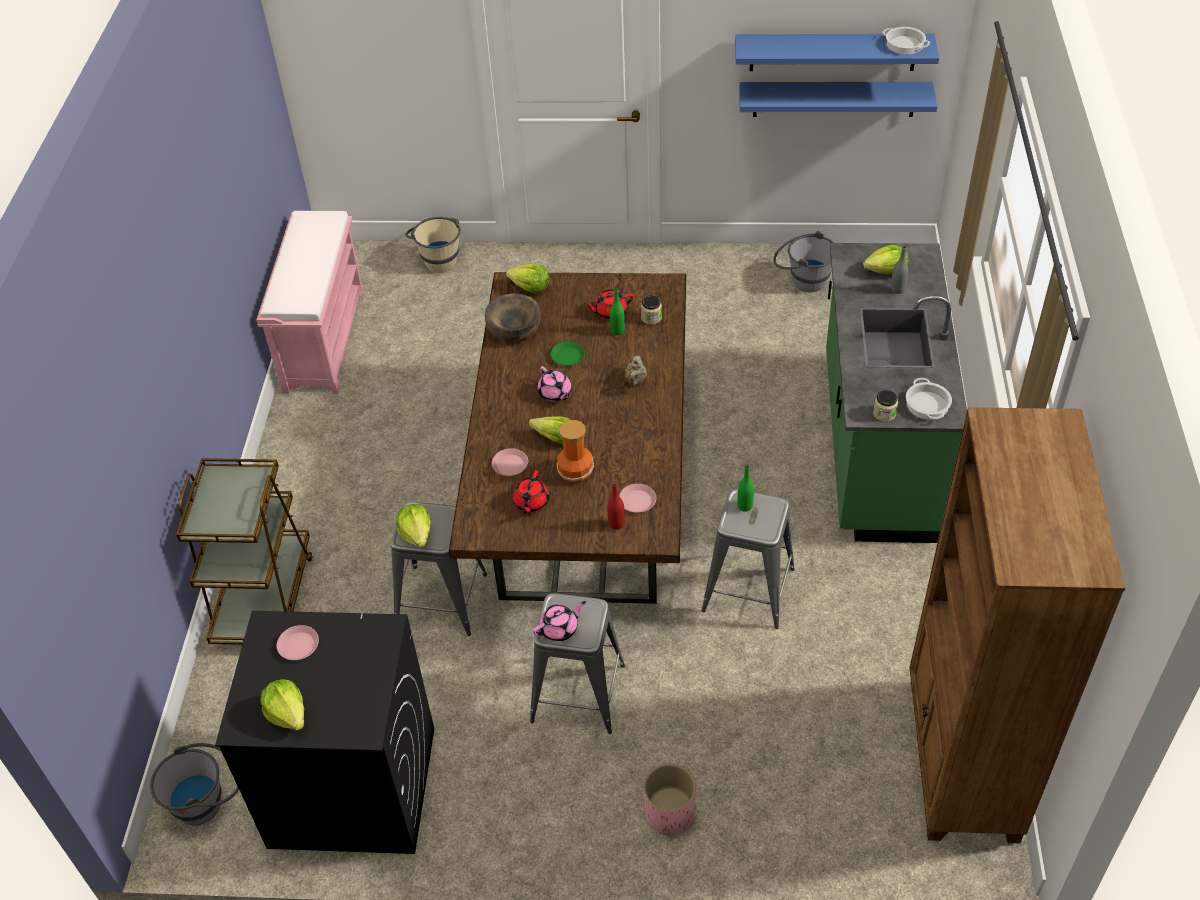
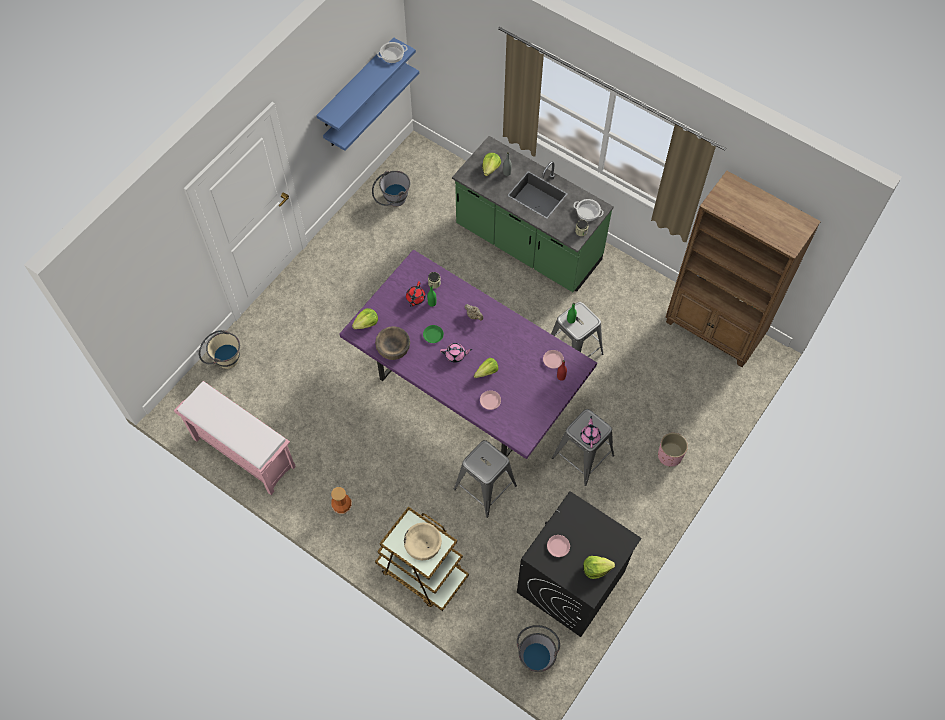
camera: 60 degrees left, 15 degrees up
lettuce [396,504,431,548] -> none
brown dining table [449,272,686,604] -> purple dining table [339,250,597,459]
red teapot [513,470,549,513] -> none
vase [556,420,594,483] -> vase moved to [331,487,352,514]
none -> beige bowl [404,522,442,561]

